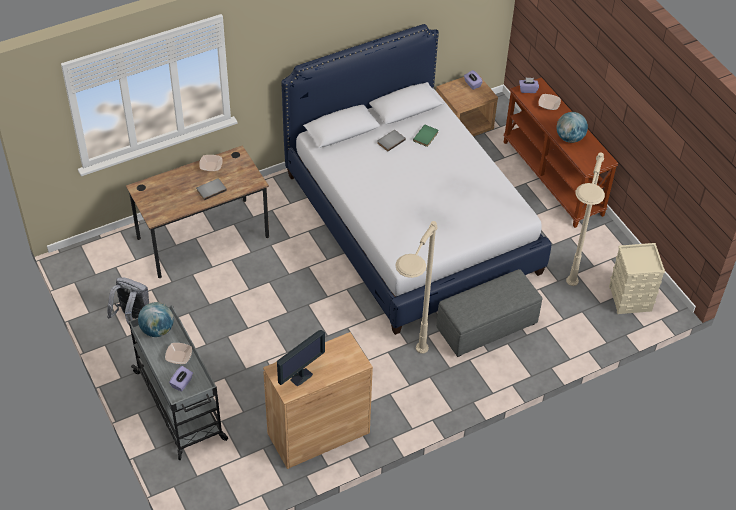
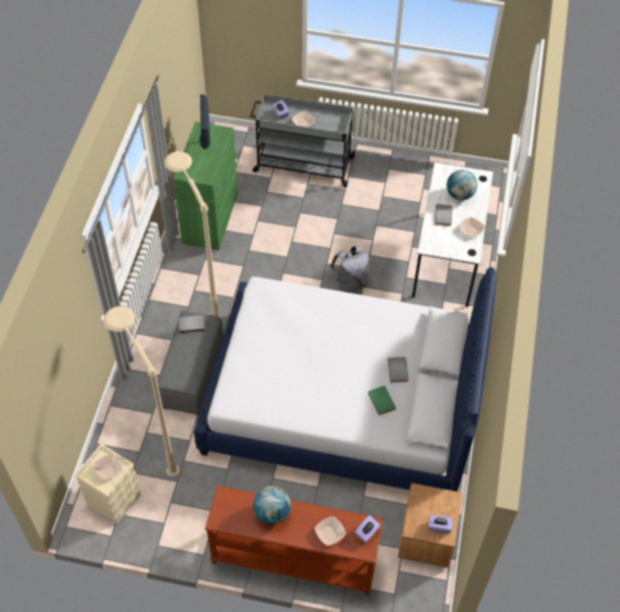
camera: 130 degrees right, 5 degrees up
grey backpack [107,277,149,326] -> grey backpack moved to [330,246,369,293]
brown desk [126,145,269,278] -> white desk [412,162,493,307]
globe [138,302,174,337] -> globe moved to [447,170,477,200]
brown cabinet [263,332,373,469] -> green cabinet [173,122,238,250]
none -> bowl [94,454,122,480]
none -> grey book [178,315,205,333]

